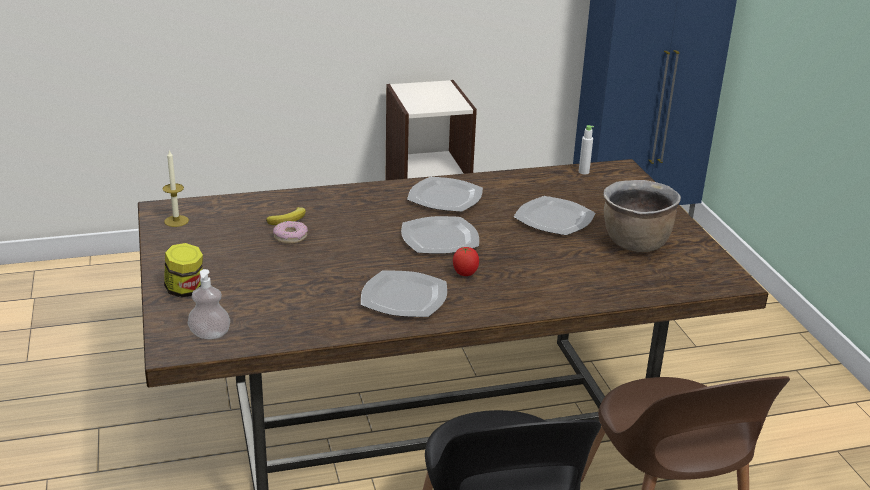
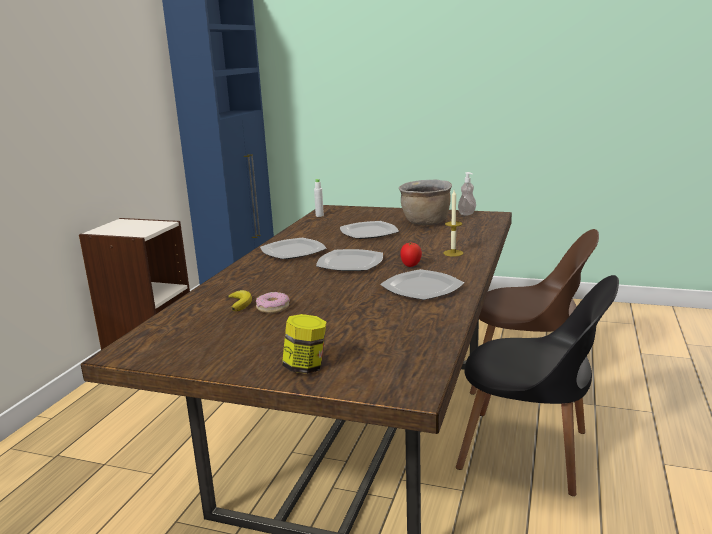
camera: 55 degrees left, 10 degrees down
candle [163,149,189,227] -> candle moved to [443,190,463,257]
soap dispenser [188,269,230,339] -> soap dispenser moved to [458,172,476,215]

